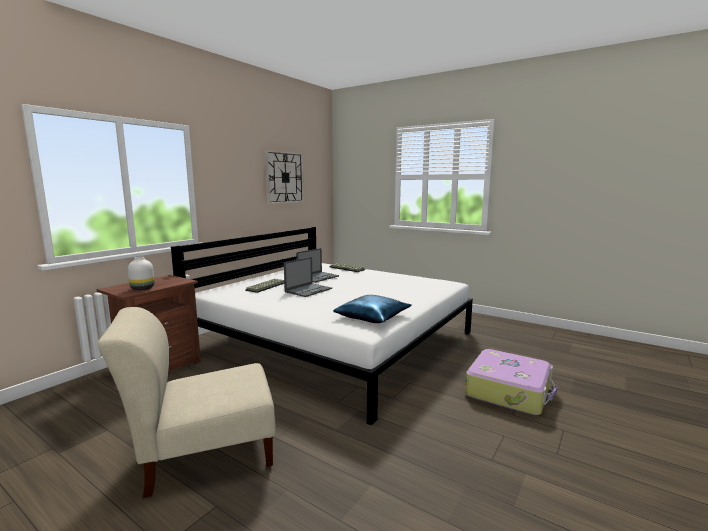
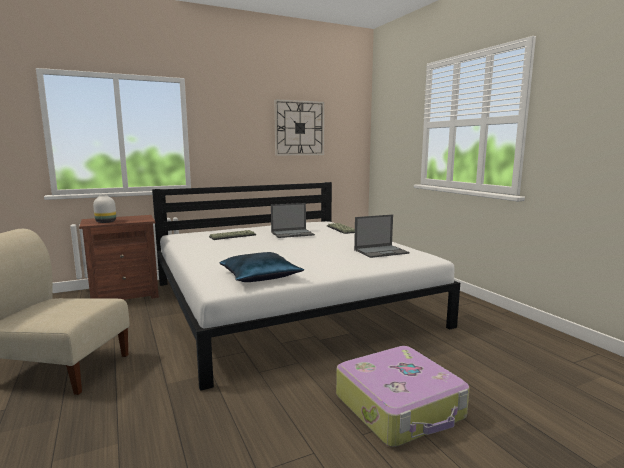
camera: 30 degrees right, 0 degrees up
laptop [284,257,332,297] -> laptop moved to [354,215,409,258]

